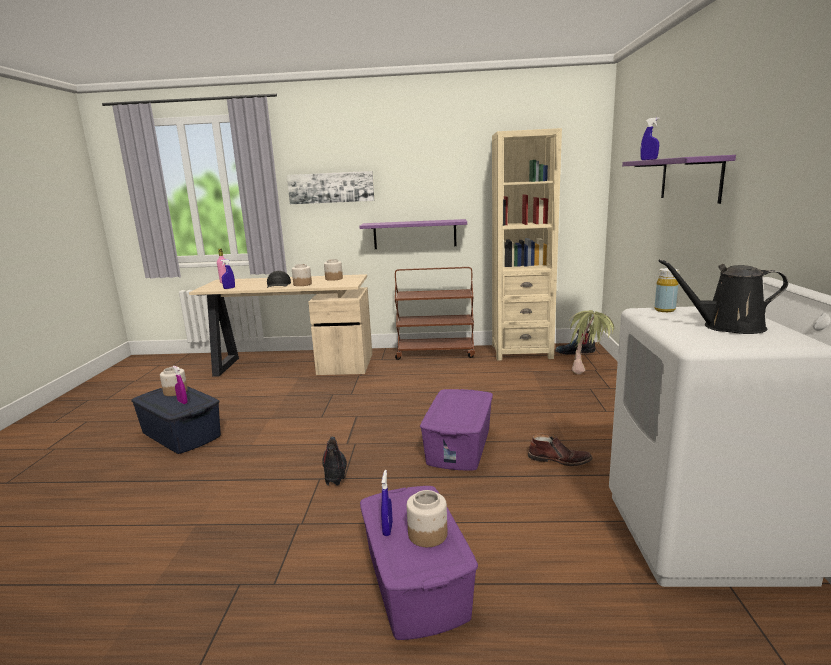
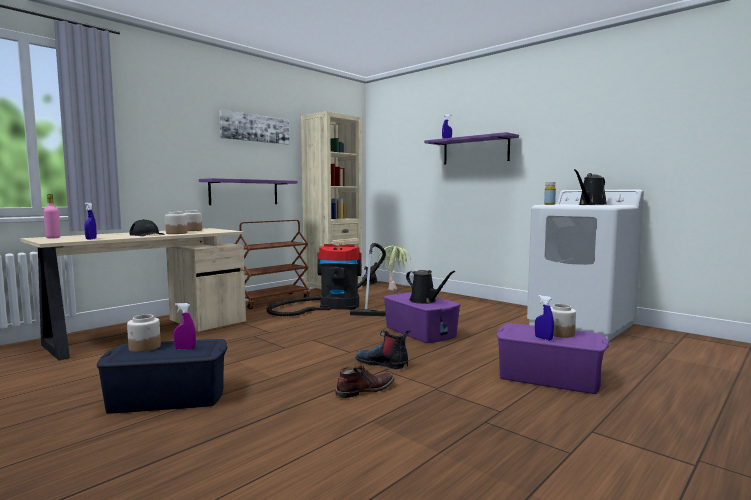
camera: 50 degrees left, 10 degrees down
picture [287,171,374,204] -> picture moved to [219,110,289,145]
brown boot [528,433,593,466] -> brown boot moved to [335,364,395,398]
none -> vacuum cleaner [267,243,386,316]
none -> black watering can [406,270,455,304]

